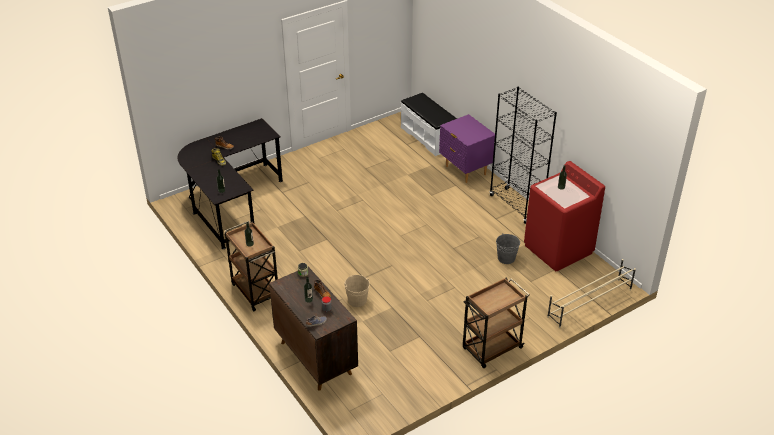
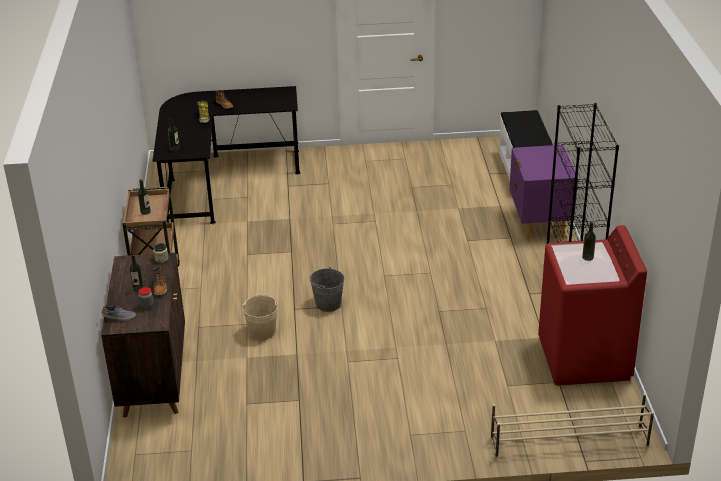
camera: 30 degrees right, 5 degrees down
brown cart [463,278,530,368] -> none
grey bucket [496,233,520,264] -> grey bucket moved to [309,267,344,312]

